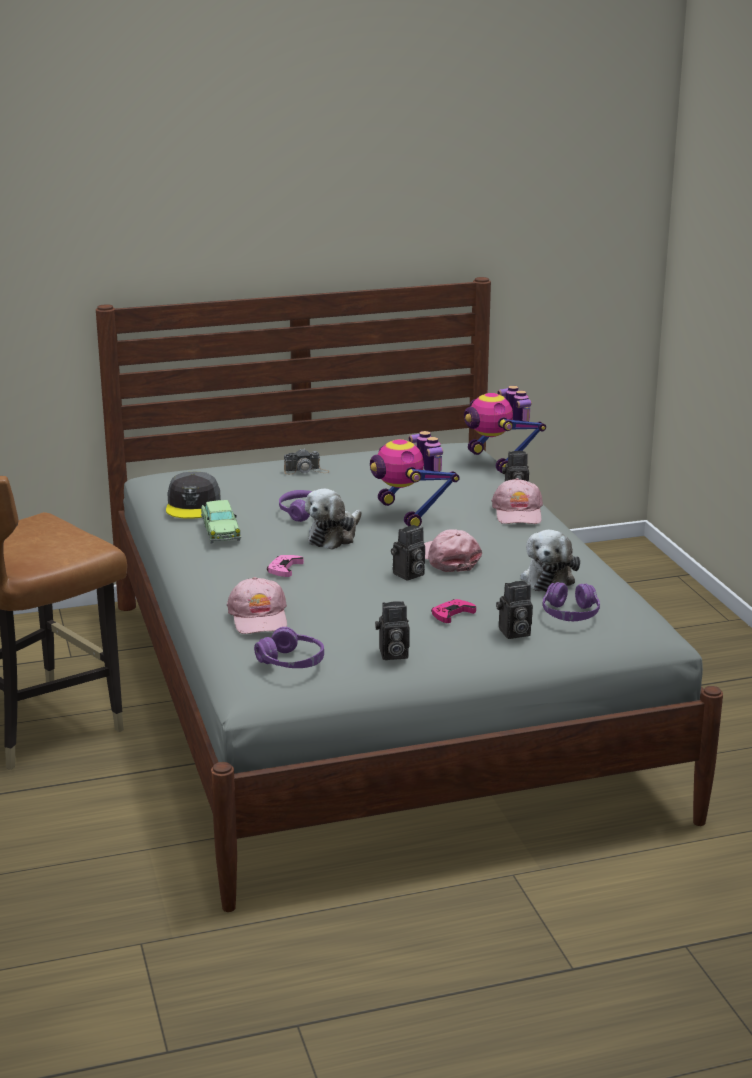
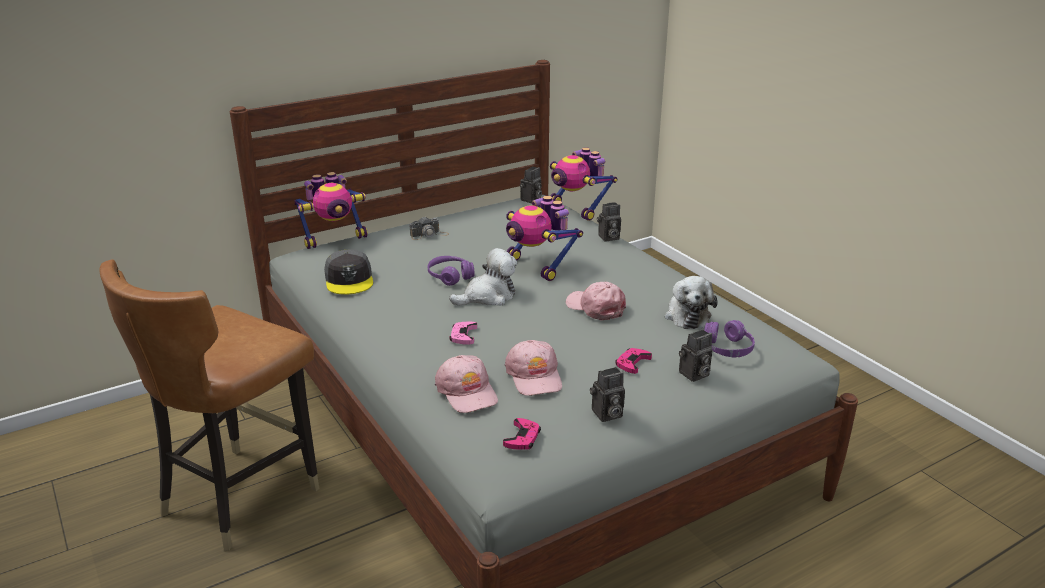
camera: 15 degrees left, 5 degrees up
toy car [201,500,241,544] -> none
purple headphones [254,627,324,668] -> pink game controller [503,418,541,450]
plush toy [305,489,362,550] -> plush toy turned 135 degrees counterclockwise [449,248,517,306]
camera [391,525,425,580] -> camera moved to [520,167,542,203]
pink cap [491,478,543,524] -> pink cap moved to [504,340,562,396]
none -> toy robot [294,172,368,249]

